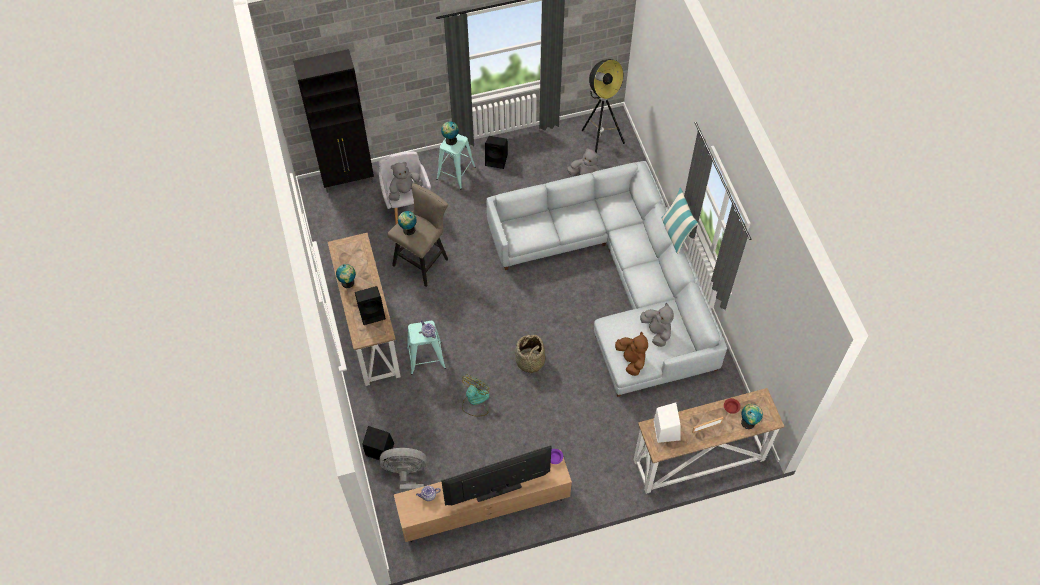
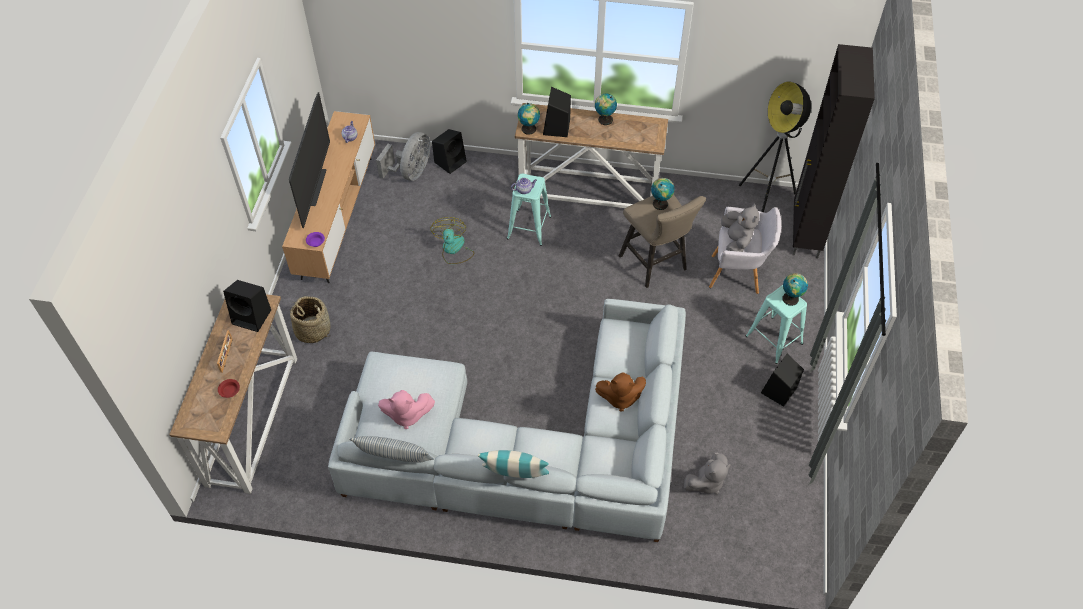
camera: 115 degrees right, 5 degrees down
fan [462,374,490,417] -> fan turned 150 degrees counterclockwise [430,217,474,264]
basket [515,335,545,374] -> basket moved to [290,296,330,343]
floor lamp [582,59,625,153] -> floor lamp moved to [739,82,811,212]
brown plush toy [615,332,648,376] -> brown plush toy moved to [595,372,646,412]
grey plush toy [640,303,674,347] -> pink plush toy [378,390,435,429]
white speaker [654,402,681,443] -> black speaker [223,280,271,332]
globe [741,404,763,429] -> globe moved to [518,103,540,134]
none -> pillow [349,436,434,462]

